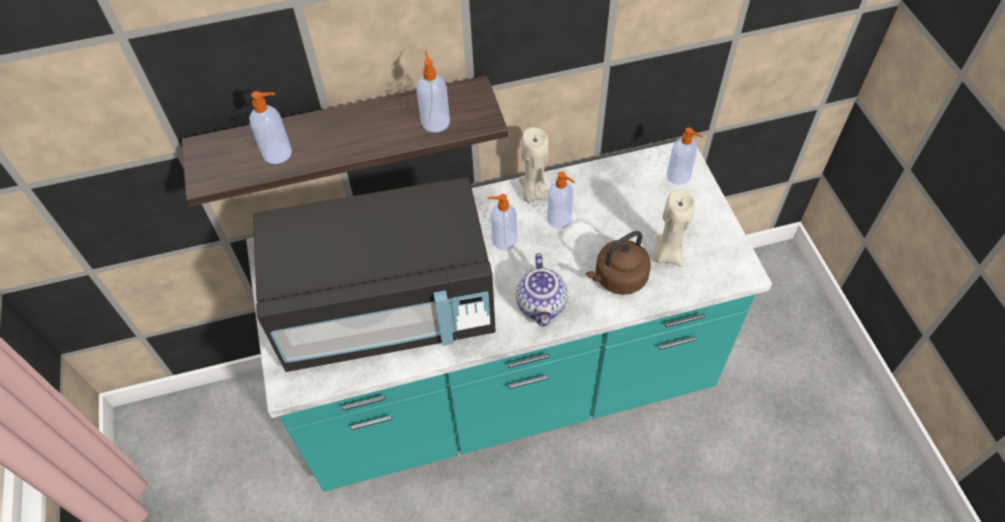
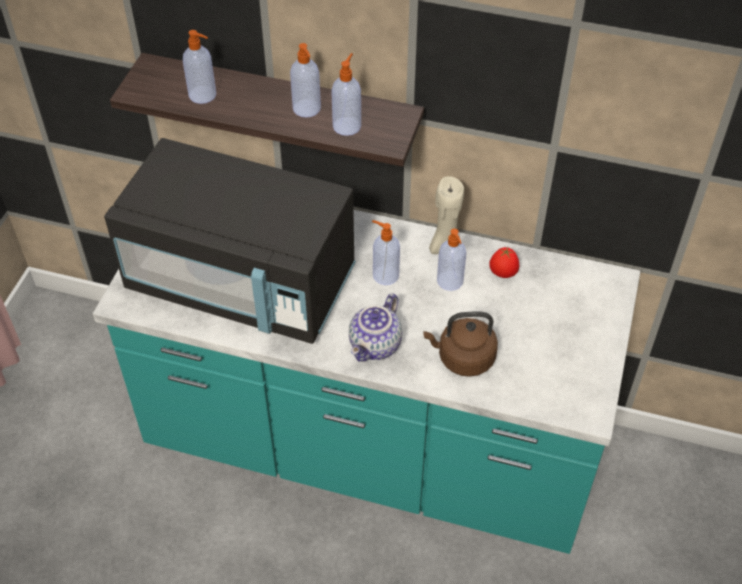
camera: 30 degrees right, 5 degrees down
beige candle [654,190,695,267] -> none
soap dispenser [666,128,703,185] -> soap dispenser moved to [290,43,321,118]
none -> tomato [489,247,519,278]

